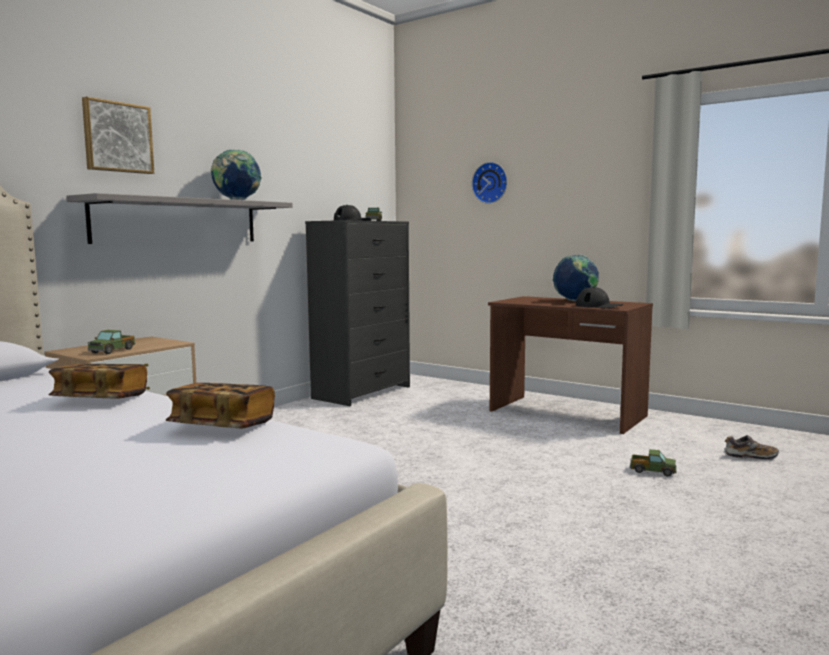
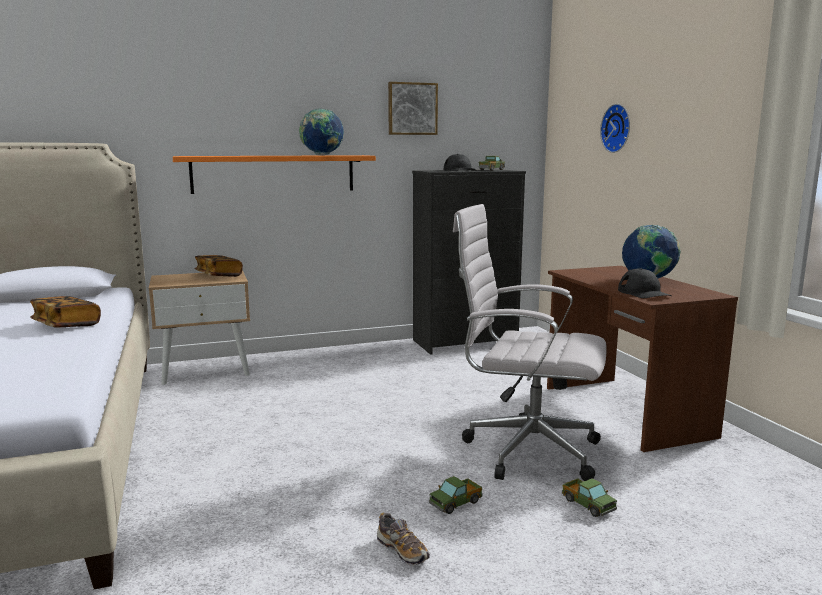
camera: 35 degrees right, 5 degrees up
grey shelf [66,193,293,244] -> orange shelf [173,155,376,194]
picture [82,97,154,174] -> picture moved to [388,82,438,135]
toy truck [88,330,135,354] -> toy truck moved to [429,476,482,514]
book [166,383,275,428] -> book moved to [195,255,243,277]
shoe [725,435,779,460] -> shoe moved to [377,513,430,566]
none -> white office chair [453,204,607,481]

